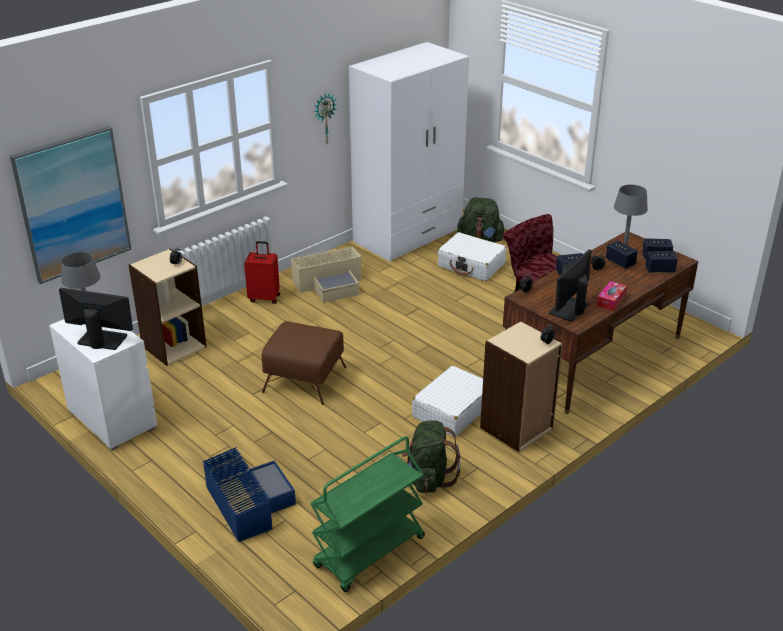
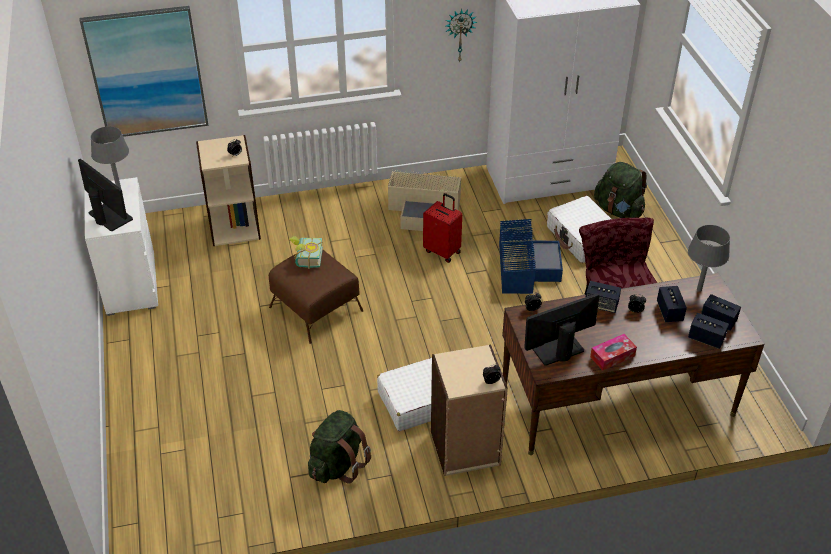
camera: 30 degrees right, 10 degrees up
blue storage box [203,447,296,542] -> blue storage box moved to [499,219,563,294]
red suitcase [244,241,280,304] -> red suitcase moved to [423,193,462,263]
green cart [310,436,425,592] -> none
none -> book [289,236,323,269]

